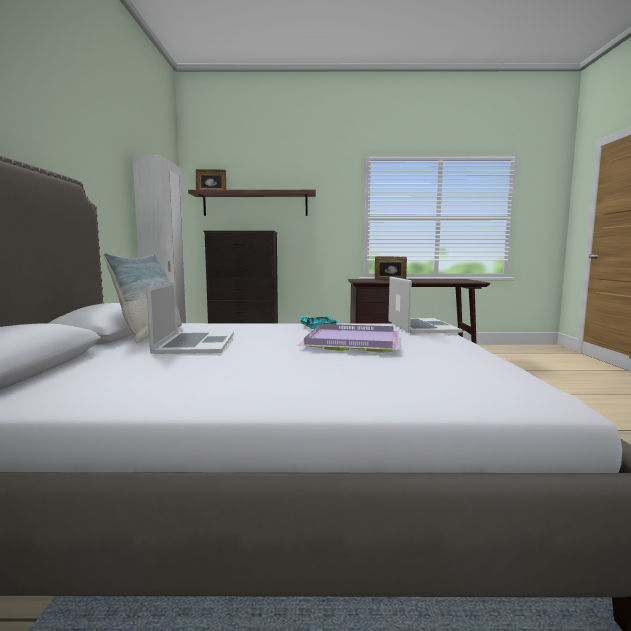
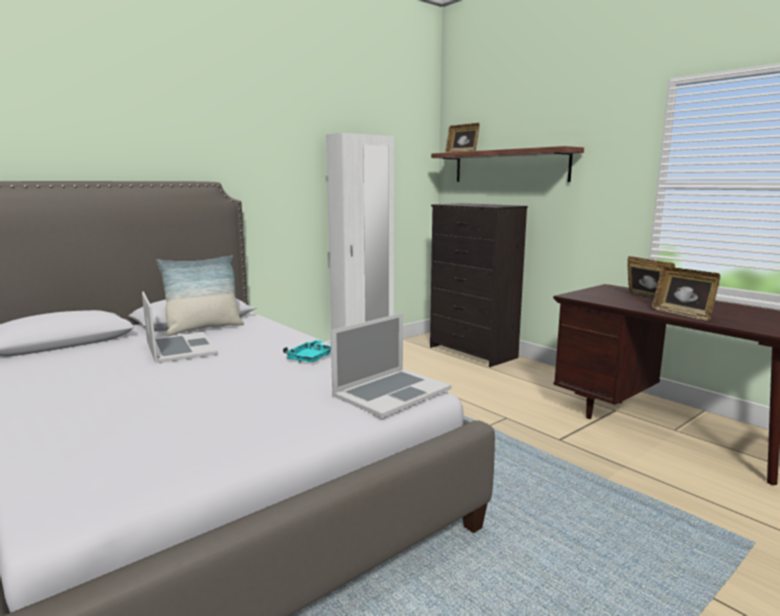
camera: 50 degrees right, 5 degrees up
laptop [146,281,234,354] -> laptop turned 75 degrees counterclockwise [142,291,218,363]
purple tray [297,324,399,353] -> none
none -> picture frame [652,266,720,321]

